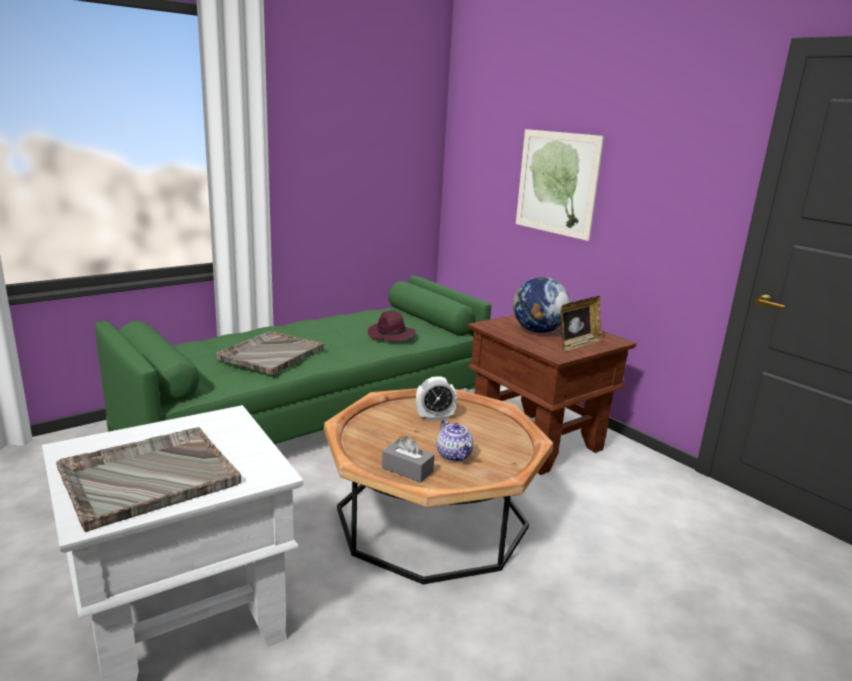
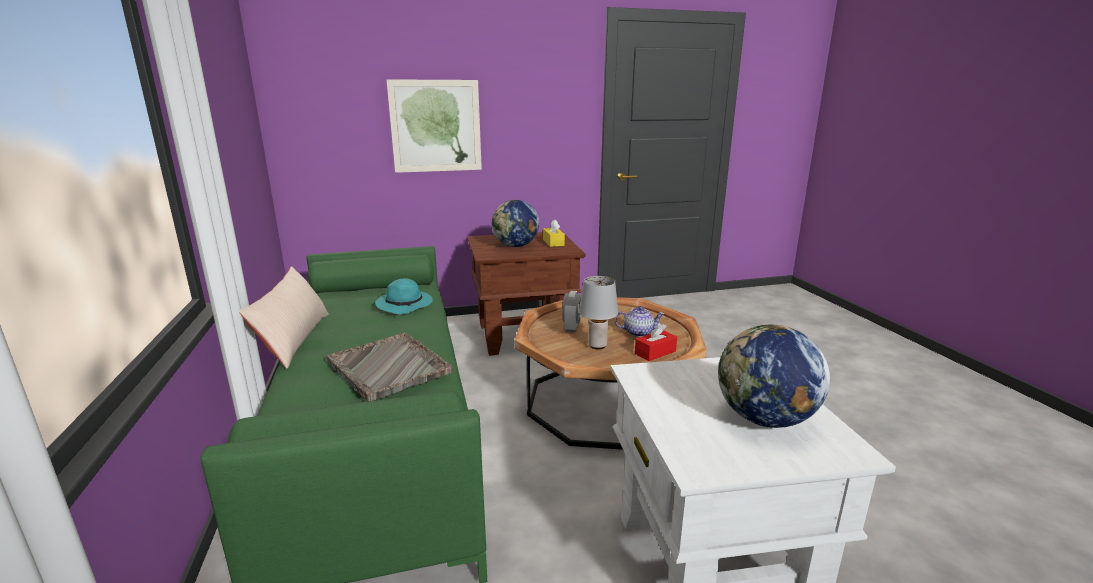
camera: 65 degrees left, 0 degrees up
grey tray [56,427,241,532] -> globe [718,325,830,428]
purple hat [368,311,416,341] -> turquoise hat [375,278,433,315]
grey tissue box [382,436,434,483] -> red tissue box [635,323,677,361]
picture frame [561,296,603,351] -> yellow tissue box [543,220,565,247]
none -> beige pillow [239,266,329,369]
none -> grey table lamp [579,276,618,349]

